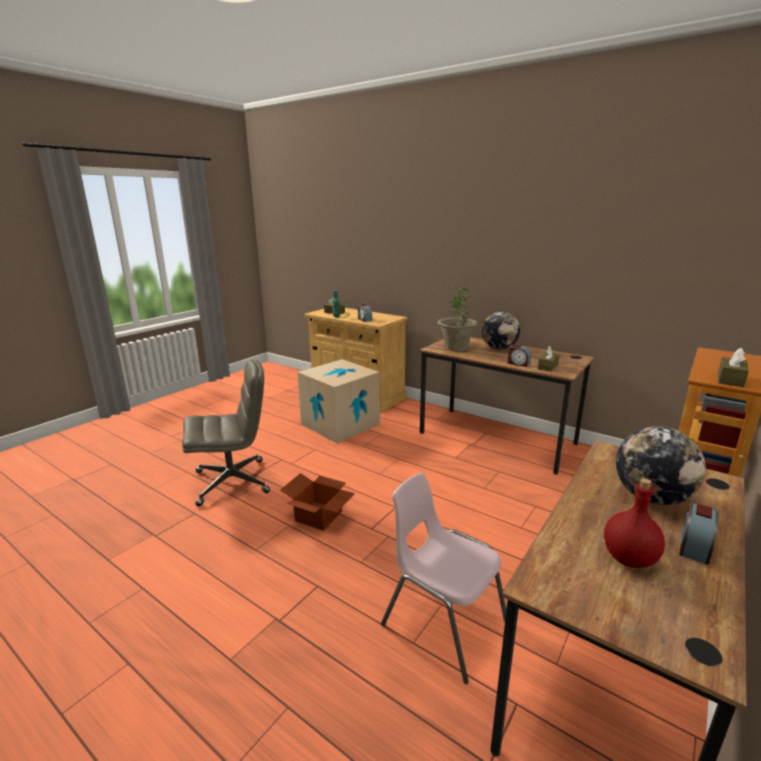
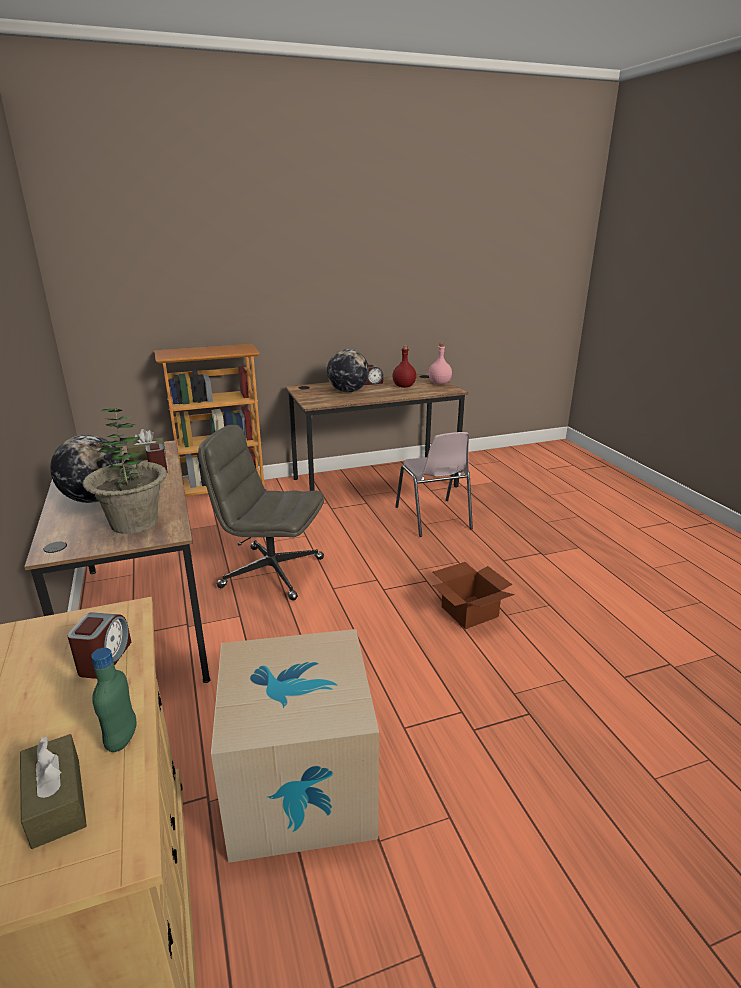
camera: 145 degrees left, 5 degrees up
grey office chair [182,360,270,506] -> grey office chair moved to [198,425,324,600]
brown tissue box [718,348,749,387] -> none
none -> pink bottle [428,343,452,385]

